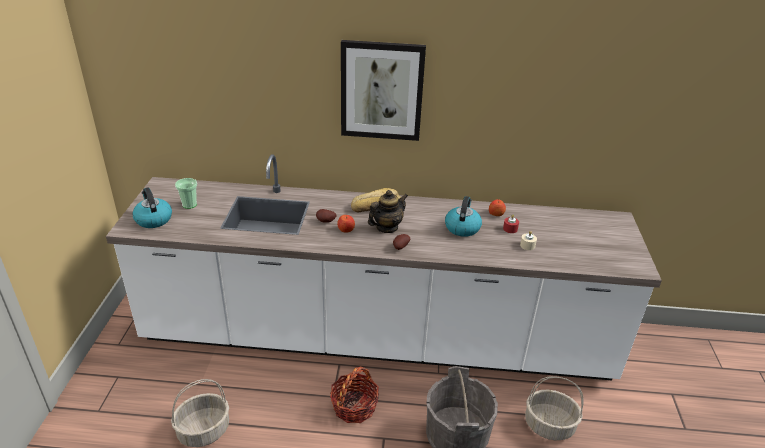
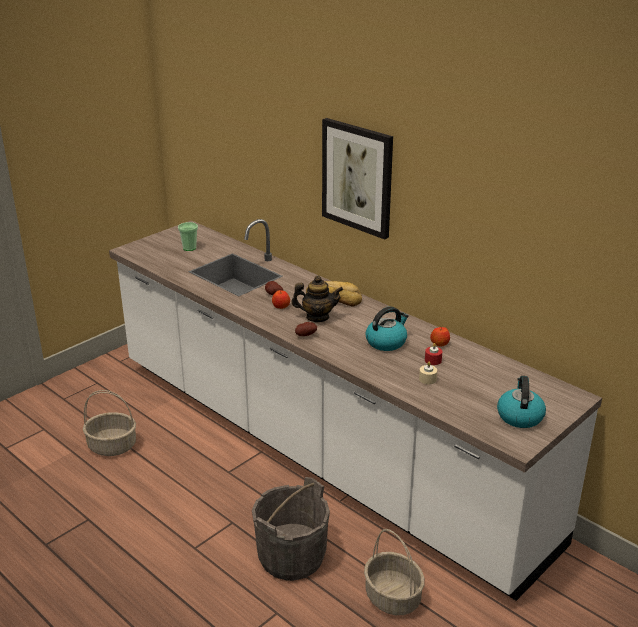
camera: 40 degrees right, 5 degrees down
kettle [132,187,172,228] -> kettle moved to [497,376,546,428]
basket [330,367,379,423] -> none

